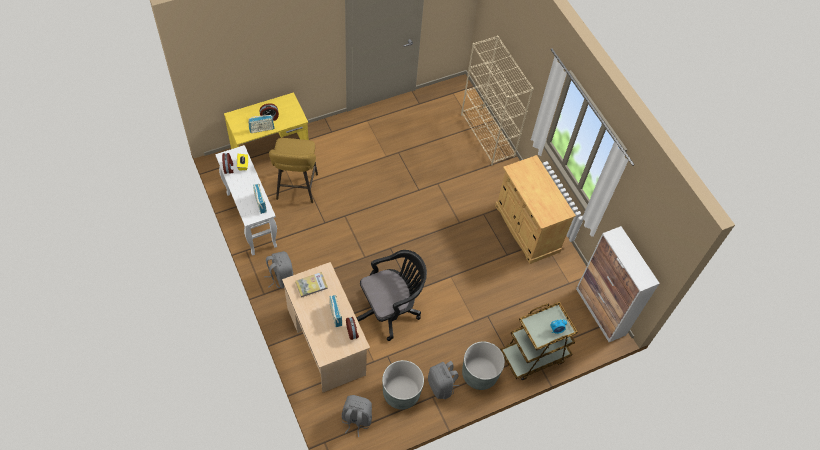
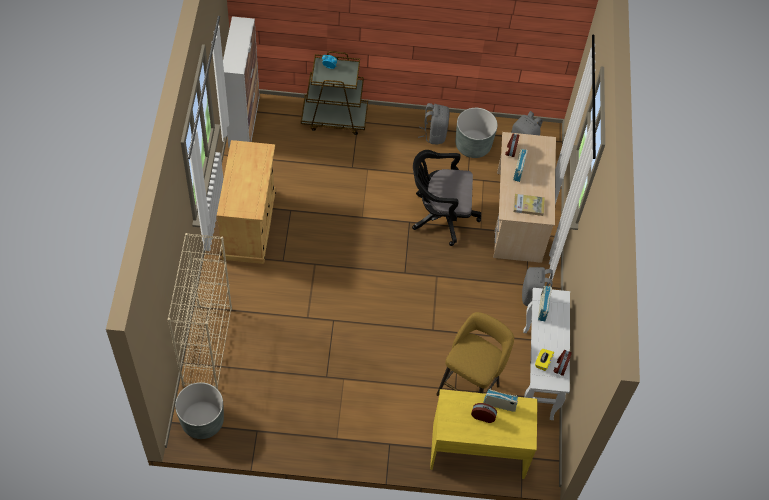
camera: 150 degrees left, 0 degrees up
grey planter [462,341,505,390] -> grey planter moved to [175,382,224,439]

